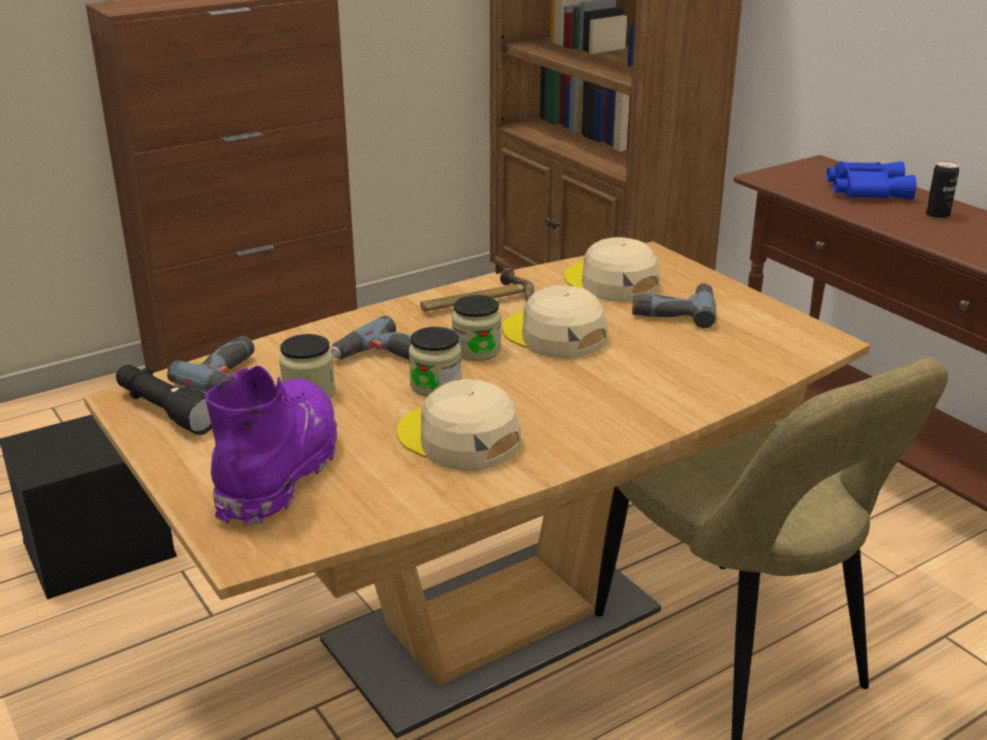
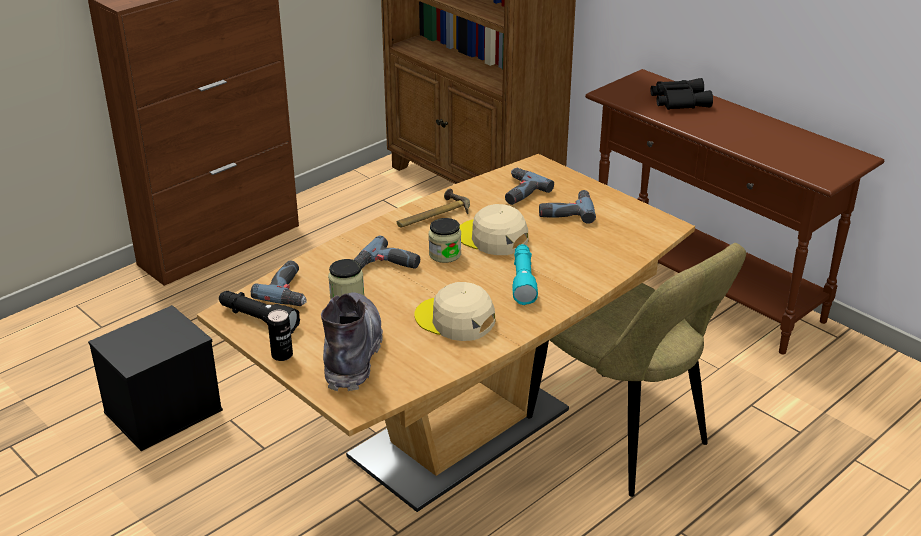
camera: 10 degrees left, 5 degrees up
purple boot [205,366,337,526] -> grey boot [321,293,383,391]
jar [409,327,461,397] -> none
beige cap [564,237,660,302] -> power drill [505,168,554,205]
blue binoculars [826,161,917,200] -> black binoculars [651,78,713,110]
can [926,161,959,219] -> can moved to [267,310,293,361]
none -> turquoise flashlight [513,244,538,305]

